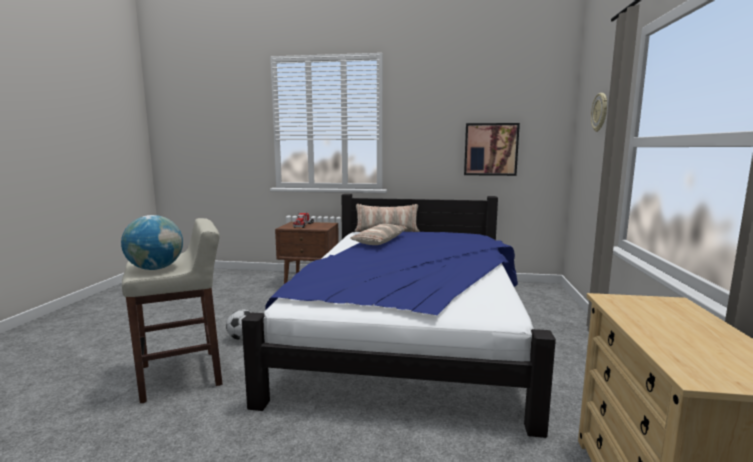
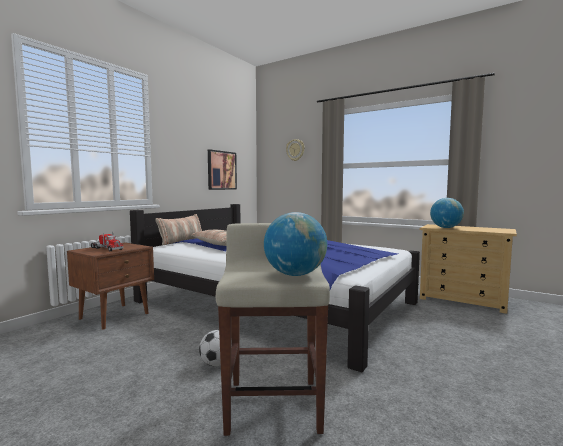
camera: 65 degrees left, 5 degrees down
none -> globe [430,198,464,228]

